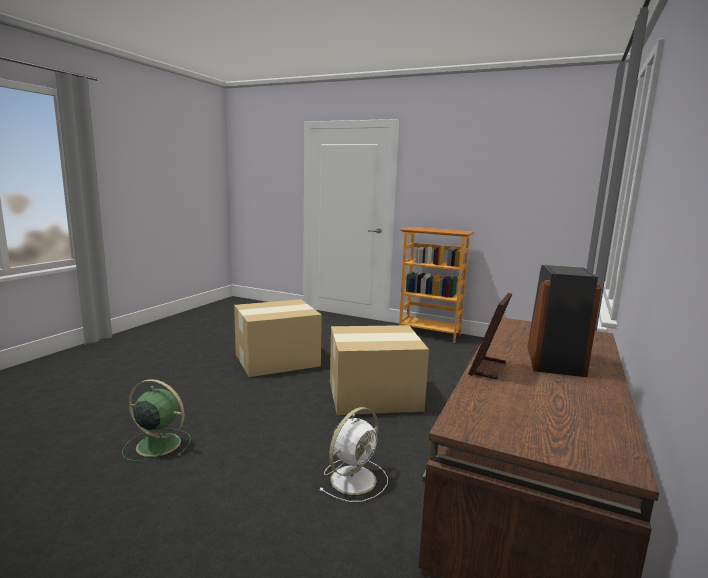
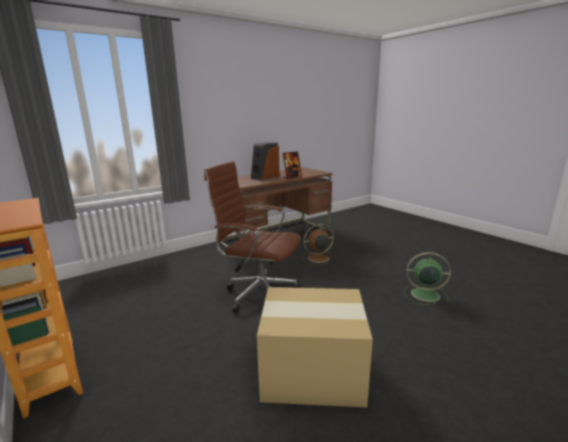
camera: 150 degrees left, 5 degrees up
green fan [122,379,191,461] -> green fan turned 150 degrees clockwise [404,252,451,305]
white fan [319,407,388,502] -> brown fan [302,224,336,266]
cardboard box [330,325,429,415] -> brown office chair [204,161,301,313]

